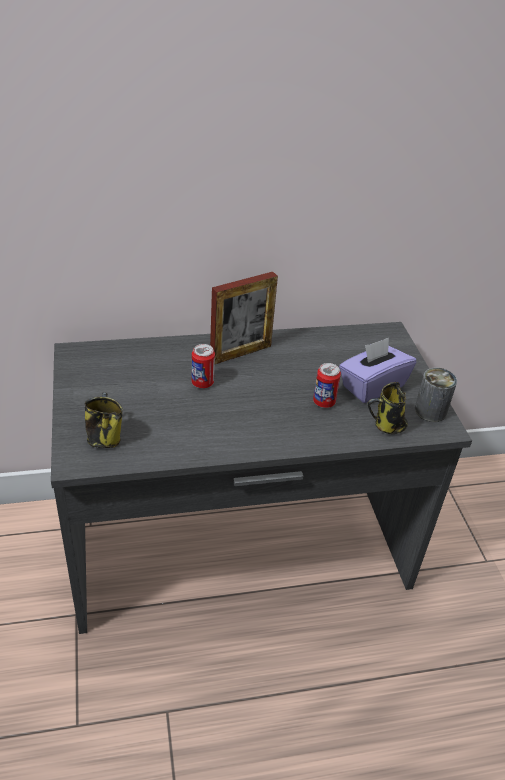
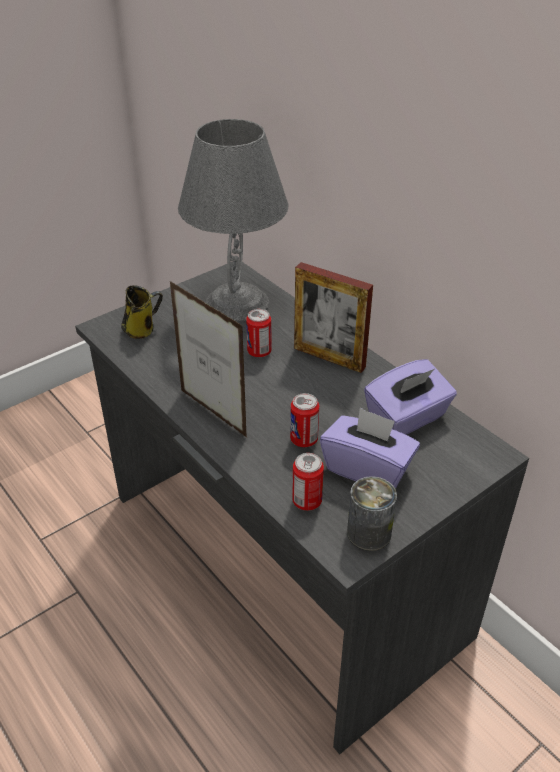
camera: 65 degrees right, 0 degrees up
mug [368,382,408,434] -> can [292,453,324,511]
none -> picture frame [170,281,247,437]
none -> grey table lamp [178,119,288,321]
none -> purple tissue box [364,359,457,435]

